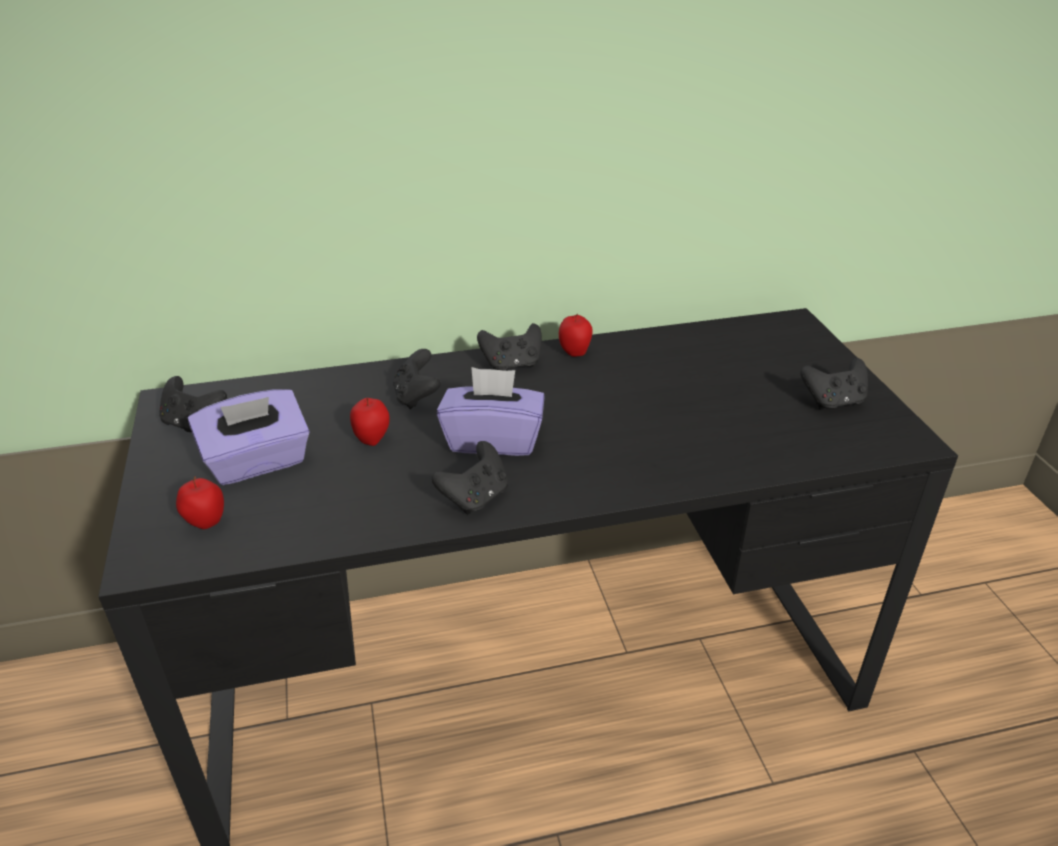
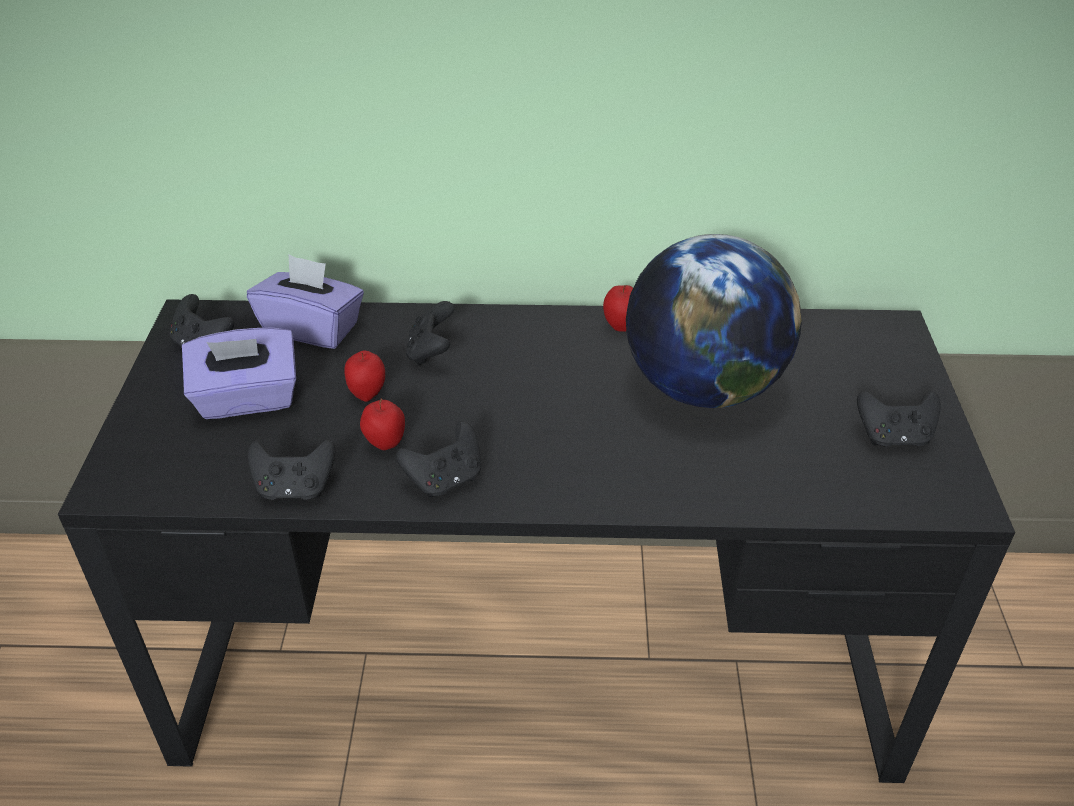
camera: 15 degrees right, 5 degrees up
apple [176,476,224,529] -> apple moved to [360,398,405,450]
purple tissue box [437,367,545,456] -> purple tissue box moved to [247,255,364,349]
black game controller [477,323,542,370] -> black game controller moved to [248,440,335,500]
none -> globe [626,234,802,408]

